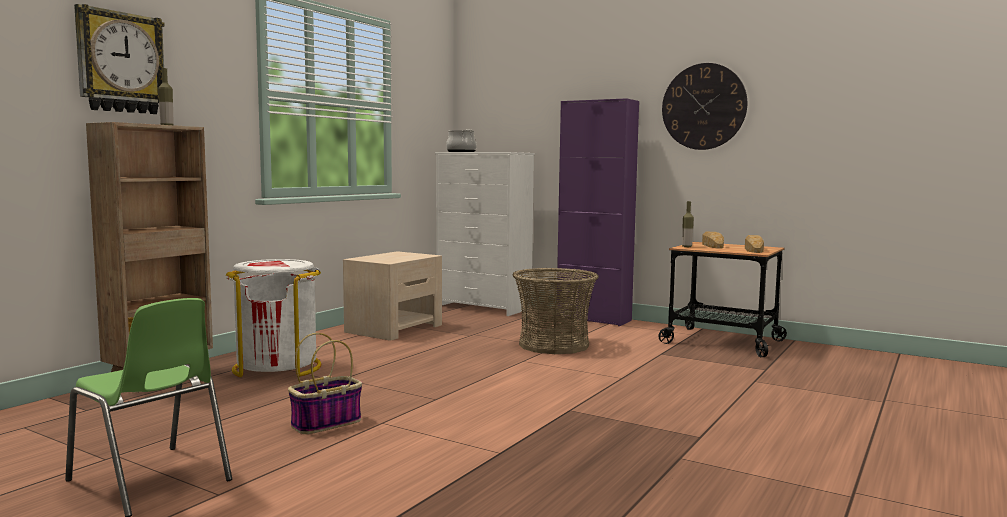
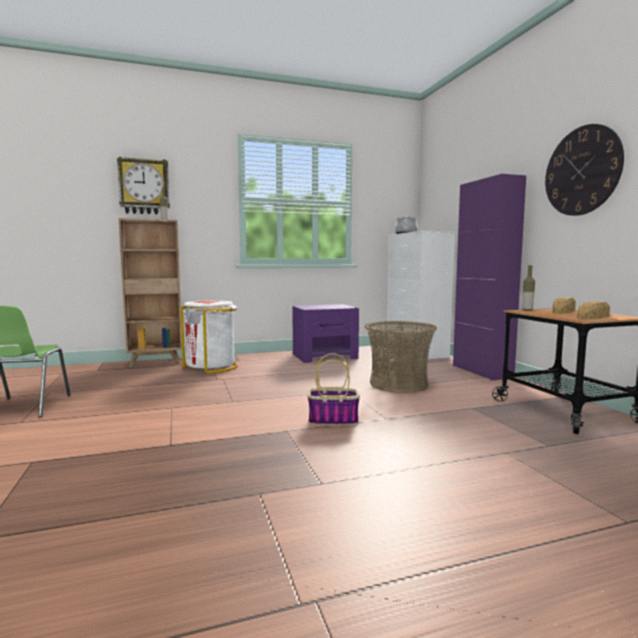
camera: 40 degrees right, 0 degrees up
basket [288,333,362,434] -> basket moved to [308,353,360,426]
beige nightstand [343,251,442,341] -> purple nightstand [292,304,359,363]

